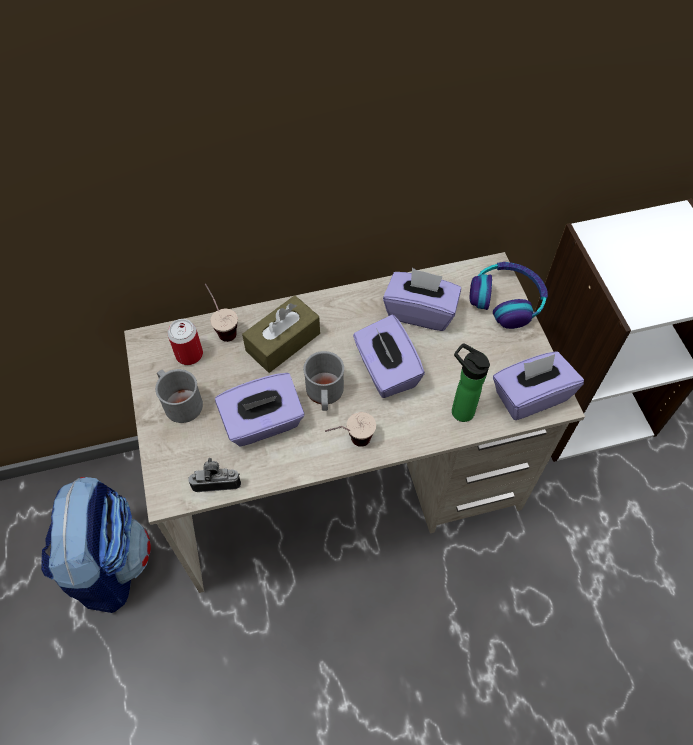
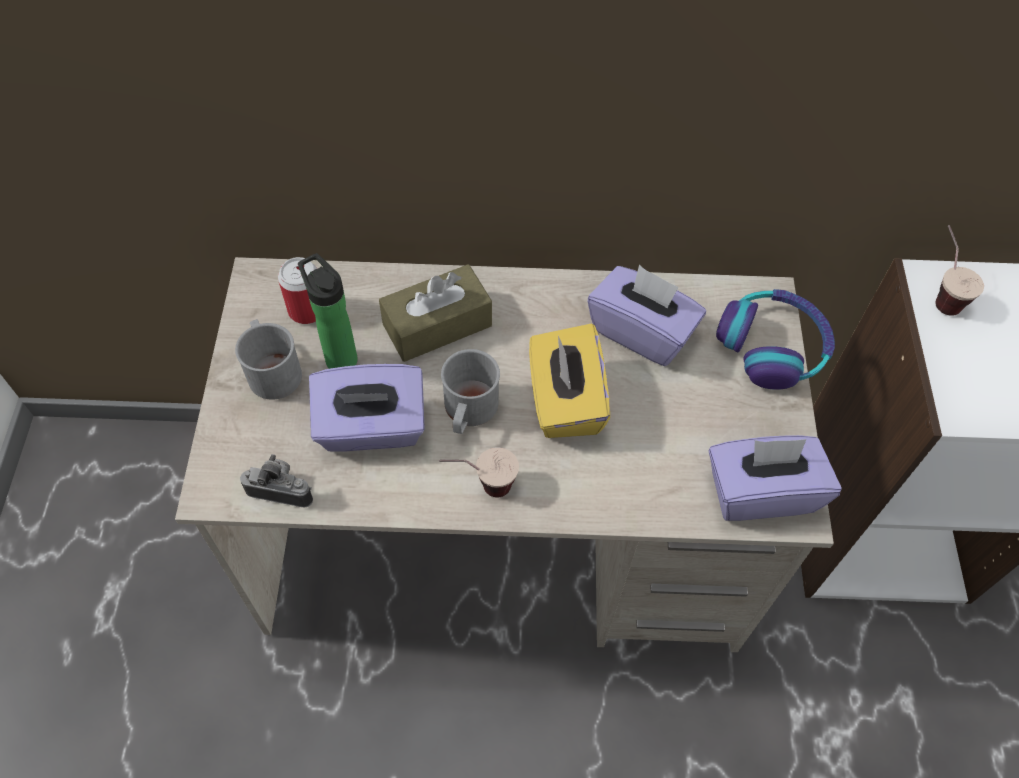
camera: 15 degrees right, 0 degrees up
backpack [41,477,151,613] -> none
cup [205,283,238,342] -> cup moved to [935,225,984,316]
purple tissue box [353,315,425,398] -> yellow tissue box [529,323,610,438]
bottle [452,343,490,422] -> bottle moved to [298,253,358,369]

